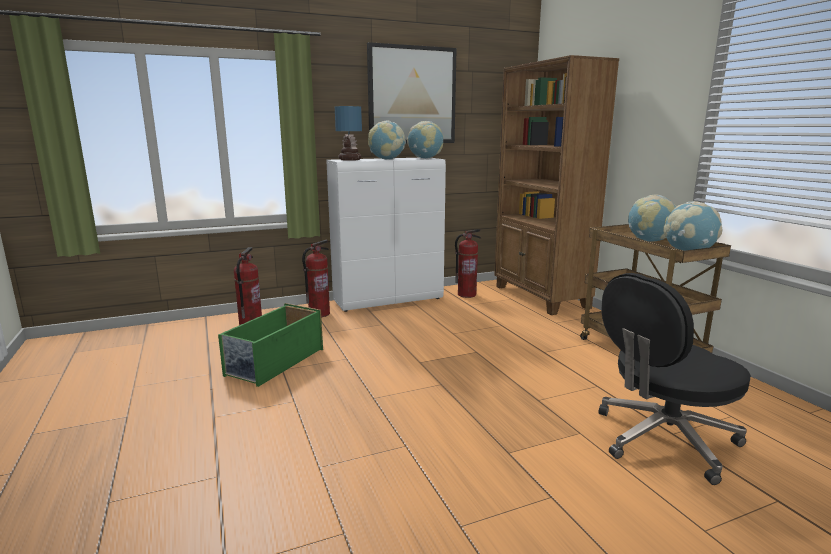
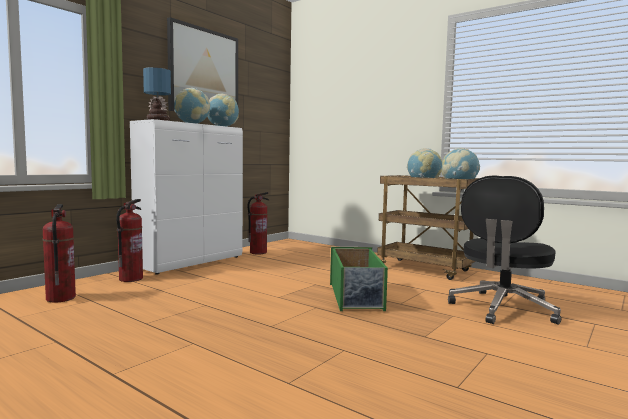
camera: 30 degrees left, 10 degrees down
green storage box [218,303,323,387] -> green storage box moved to [330,247,388,311]
brown bookcase [494,55,619,315] -> none

